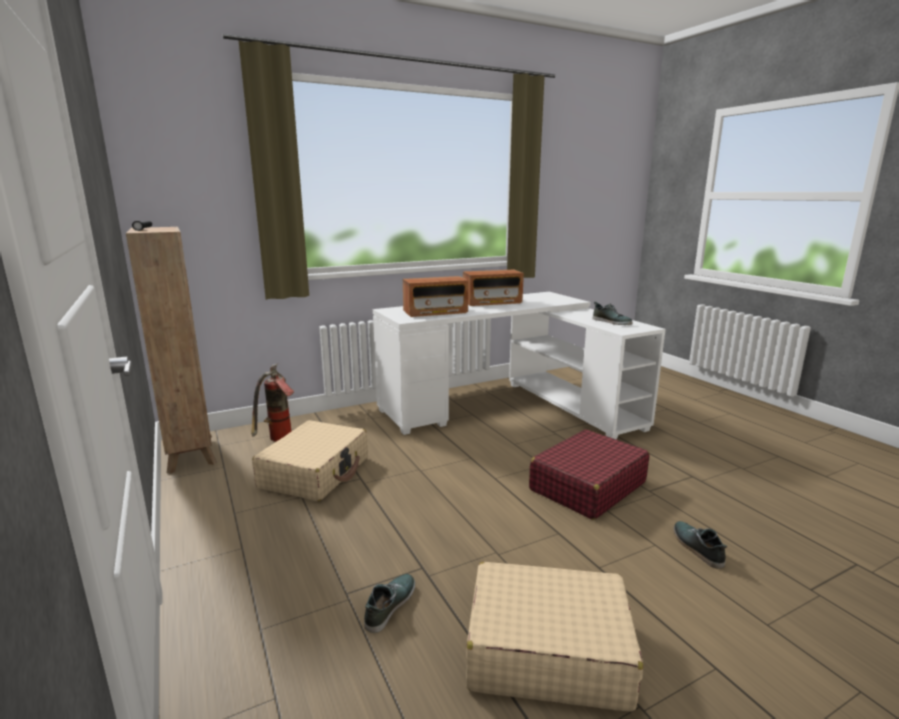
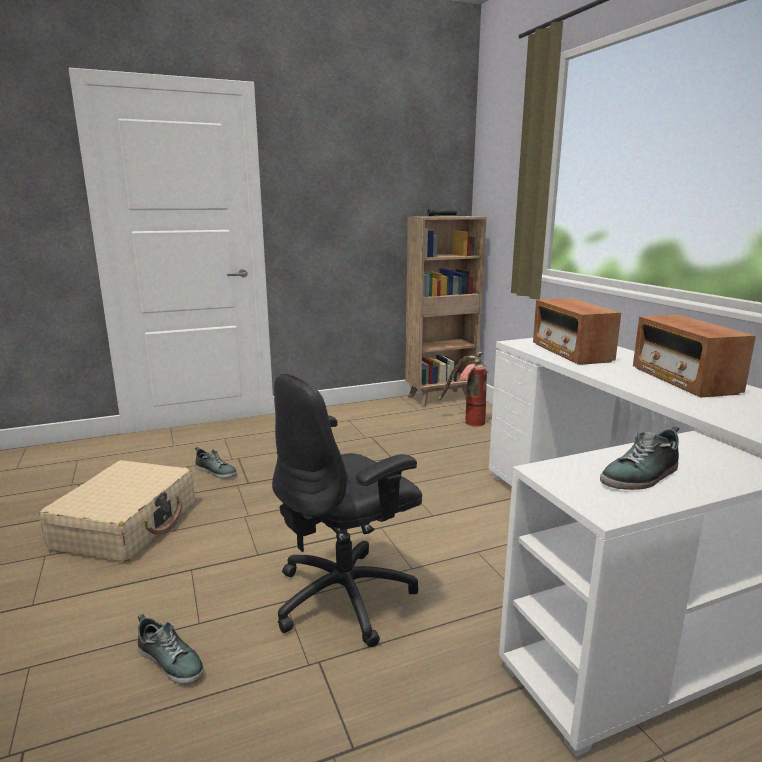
camera: 95 degrees right, 0 degrees up
beige suitcase [252,420,368,501] -> none
red suitcase [529,429,650,520] -> black office chair [272,373,422,647]
shoe [674,521,727,569] -> shoe turned 45 degrees clockwise [138,614,204,685]

